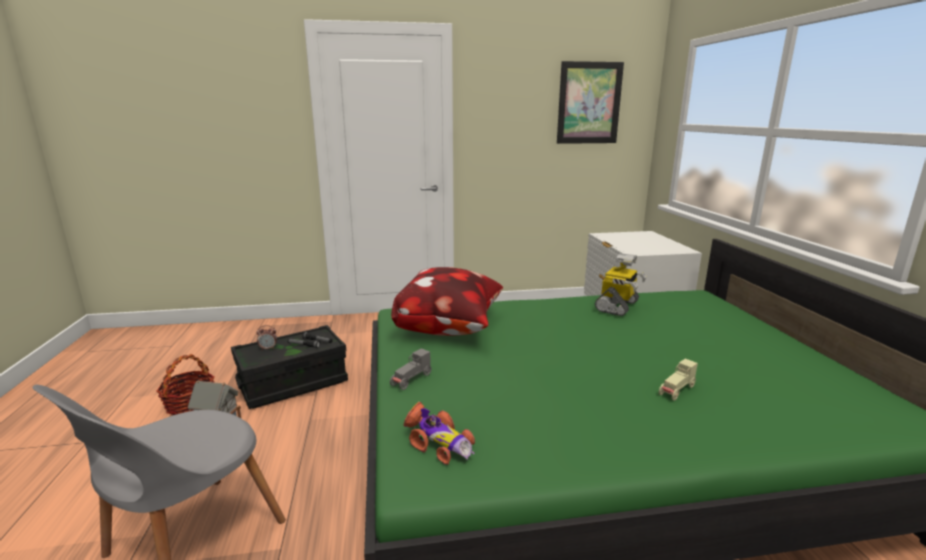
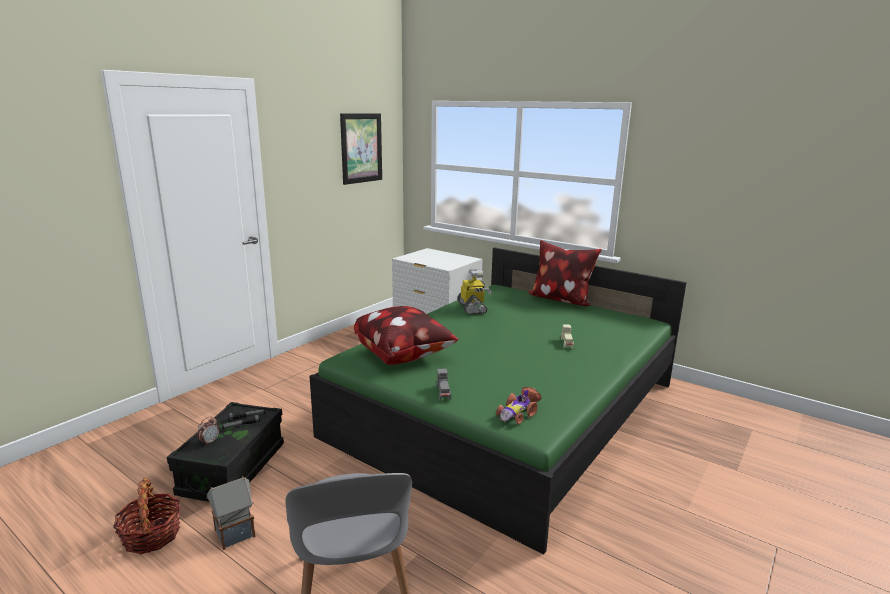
camera: 45 degrees left, 0 degrees up
toy car [403,402,475,464] -> toy car turned 135 degrees clockwise [496,387,542,424]
none -> pillow [528,240,602,306]

